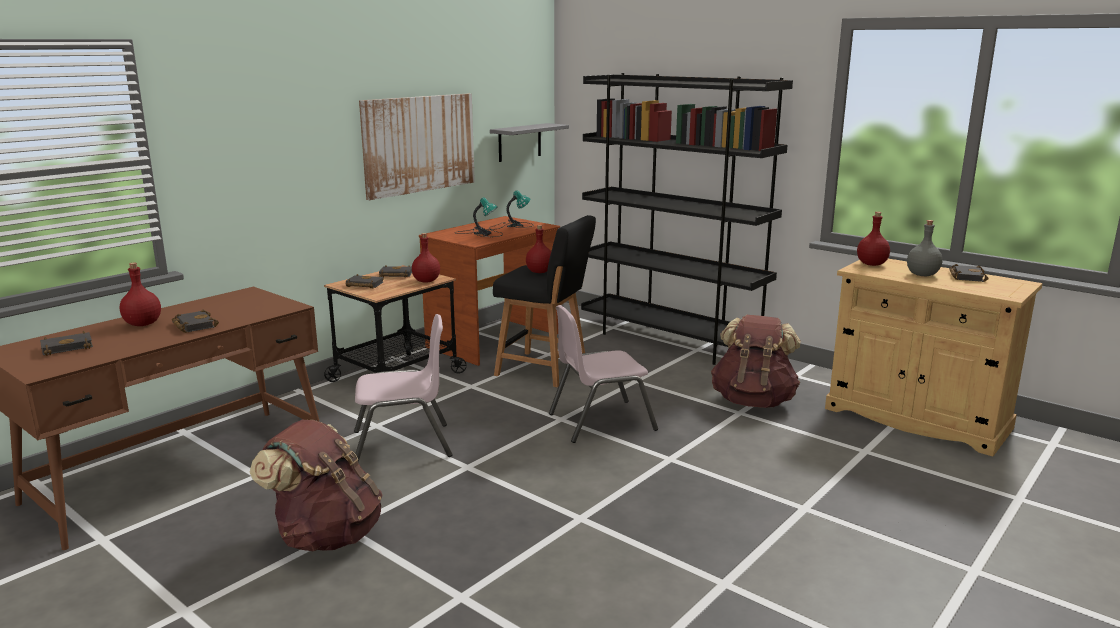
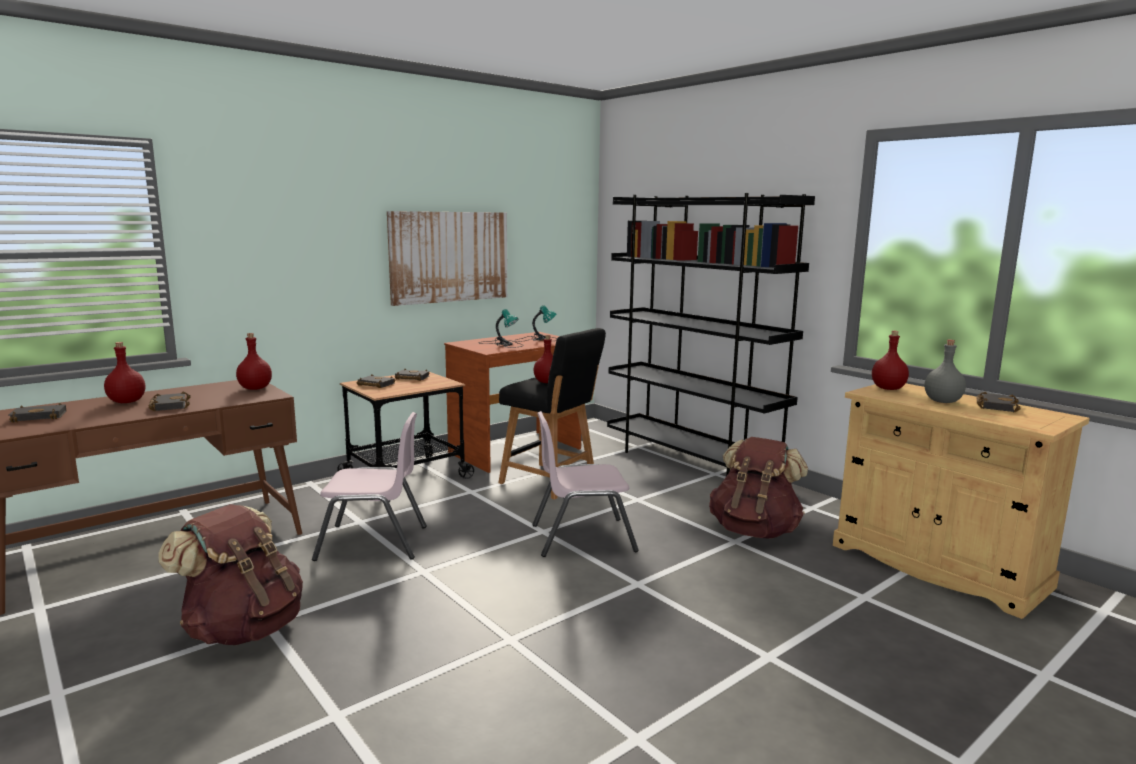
camera: 10 degrees right, 5 degrees down
red bottle [412,233,440,283] -> red bottle moved to [236,333,272,390]
grey shelf [490,123,569,162] -> none

